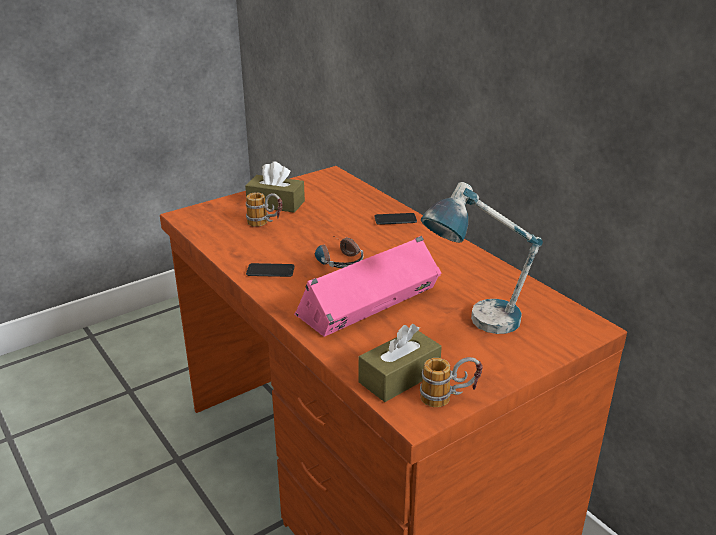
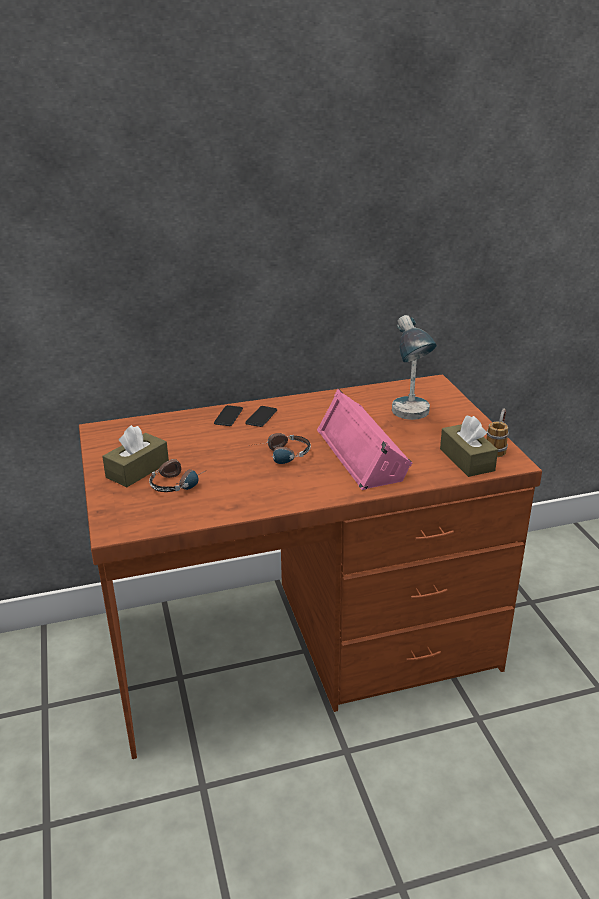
camera: 70 degrees left, 0 degrees up
mug [246,193,282,227] -> headphones [149,459,207,492]
phone [246,263,295,277] -> phone moved to [245,406,277,427]

